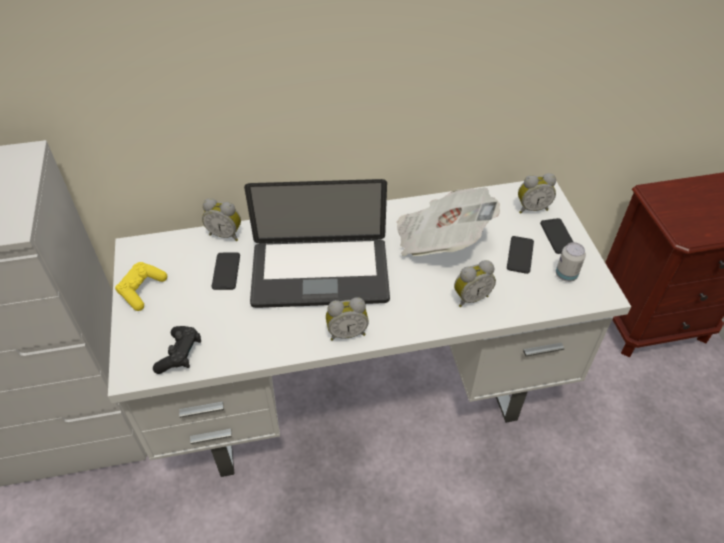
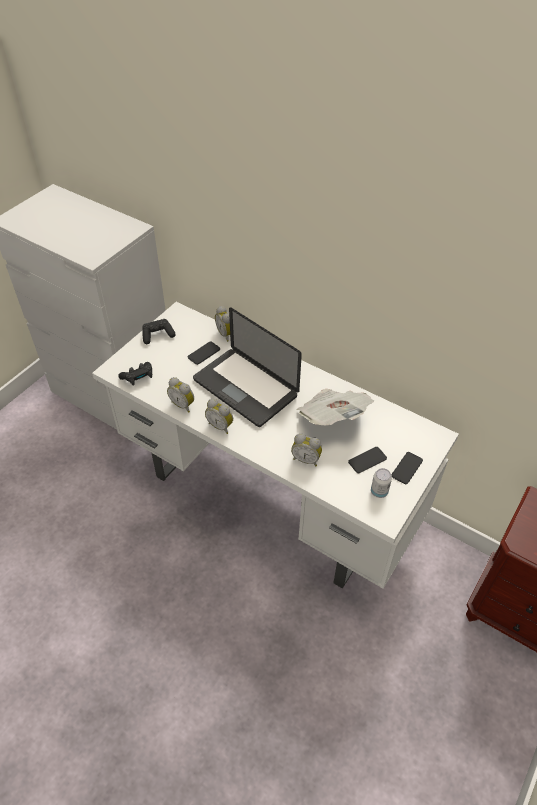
camera: 45 degrees right, 0 degrees up
yellow game controller [115,262,167,311] -> black game controller [142,319,176,344]
alarm clock [518,173,556,214] -> alarm clock moved to [167,377,194,413]

